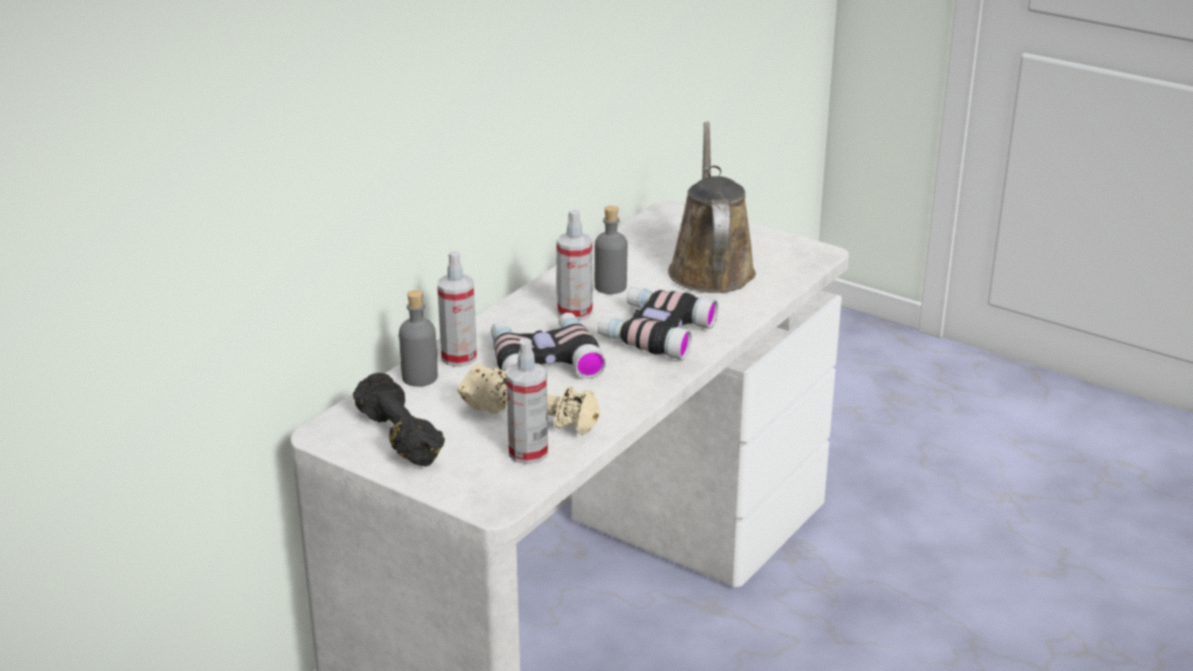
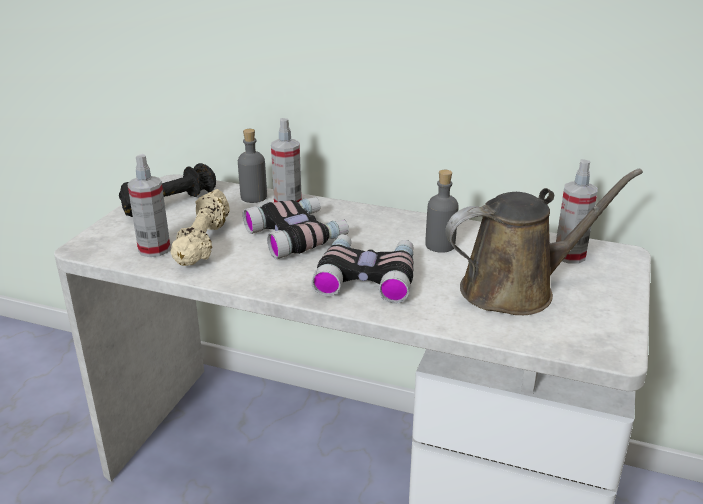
camera: 75 degrees right, 0 degrees up
spray bottle [557,209,593,320] -> spray bottle moved to [556,159,598,264]

